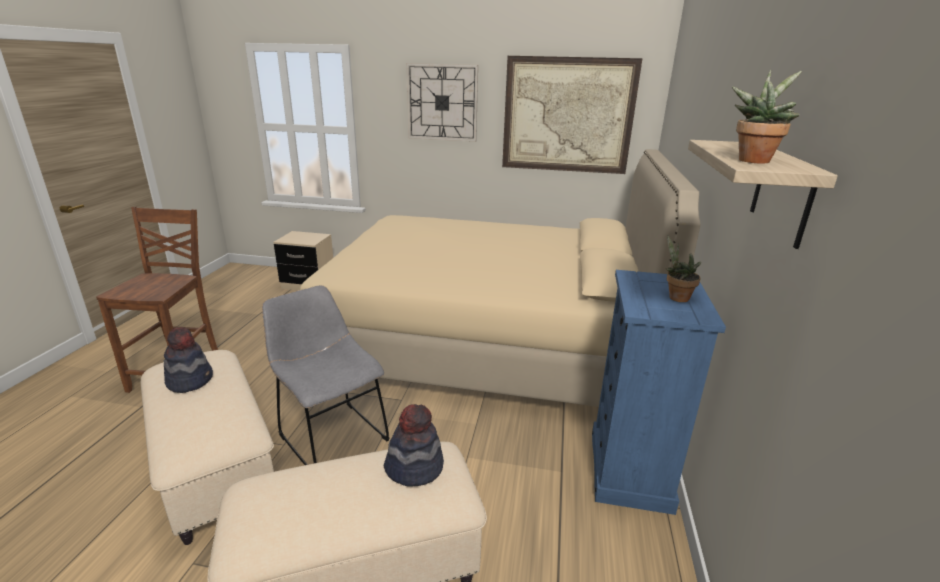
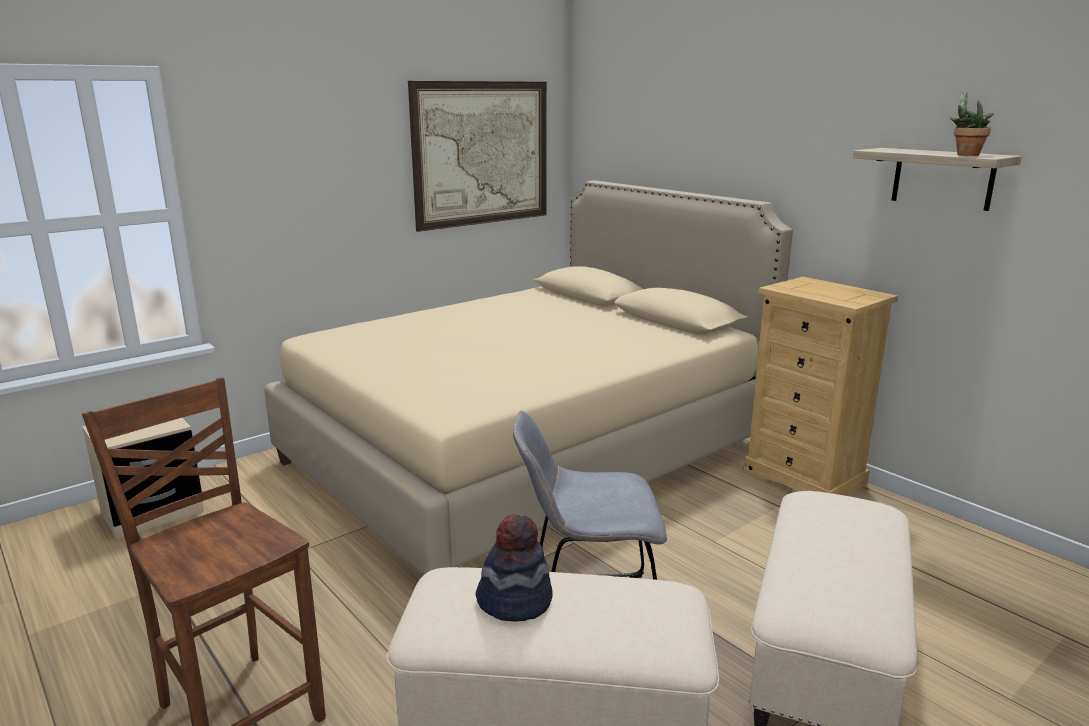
camera: 50 degrees left, 5 degrees down
hat [384,404,444,486] -> none
wall clock [406,63,478,142] -> none
blue dresser [592,270,726,515] -> beige dresser [743,277,898,496]
potted plant [666,235,701,302] -> none

